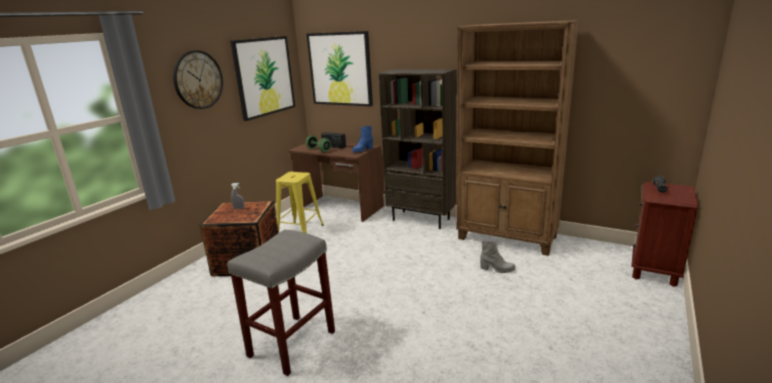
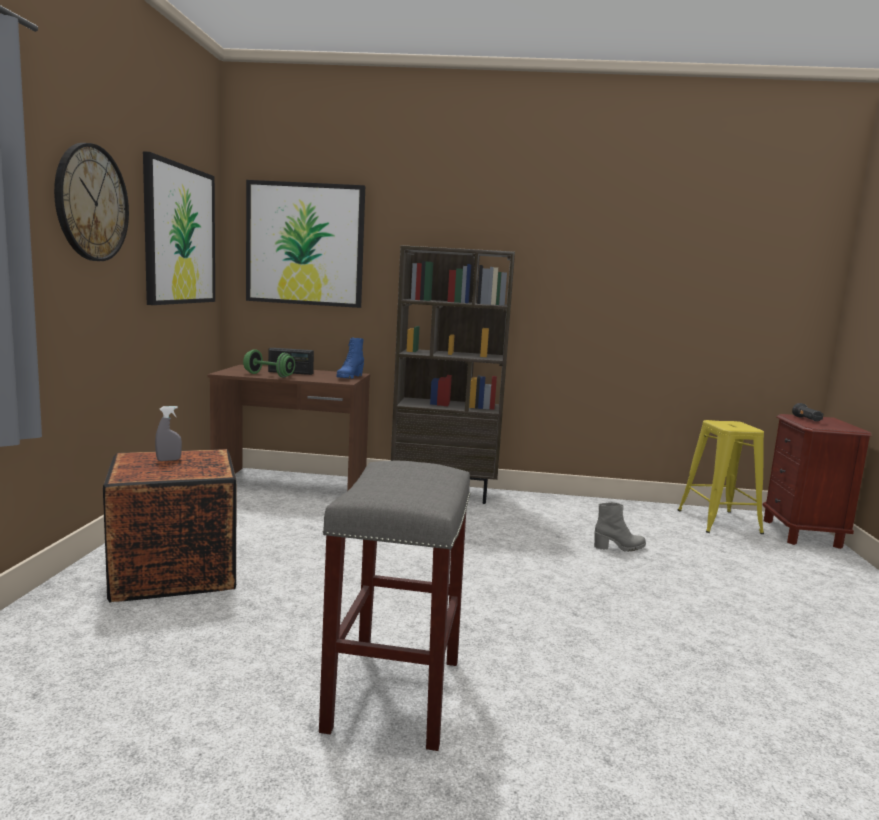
camera: 25 degrees left, 10 degrees down
yellow stool [276,172,324,233] -> yellow stool moved to [678,420,764,534]
brown bookcase [456,20,579,256] -> none

